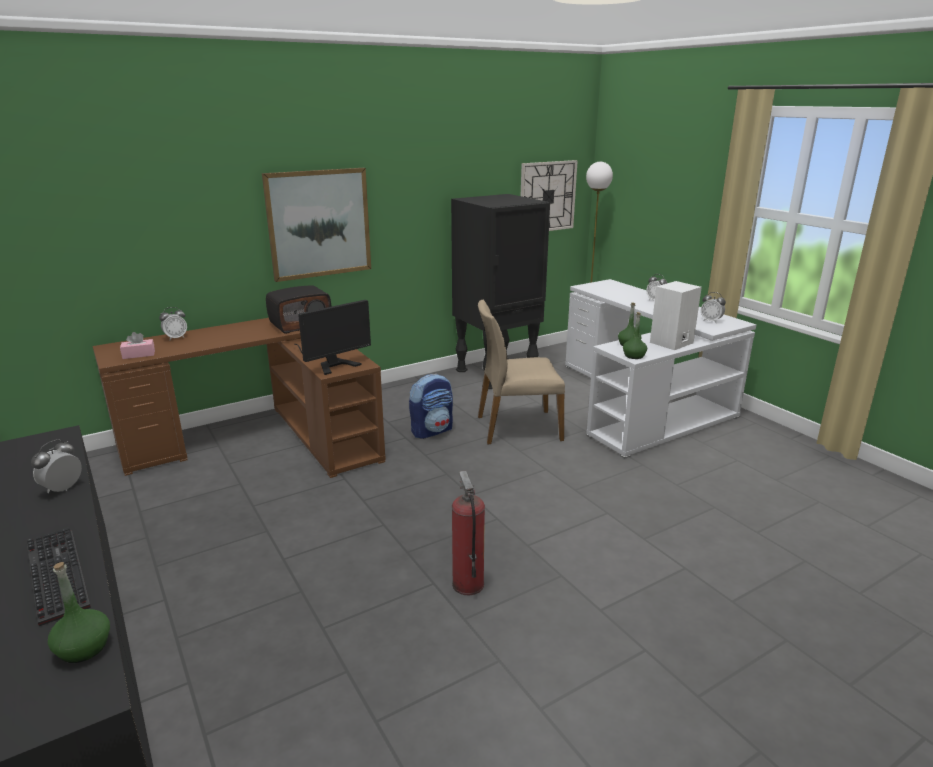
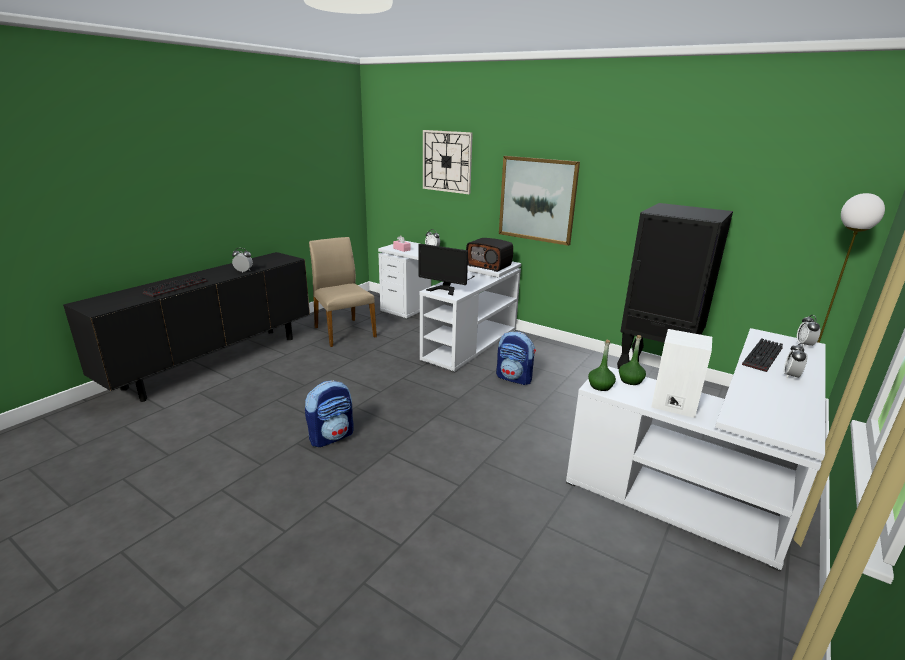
camera: 65 degrees right, 0 degrees up
green bottle [48,562,110,663] -> none
brown desk [93,318,386,478] -> white desk [378,241,521,373]
fire extinguisher [452,471,485,595] -> backpack [305,380,354,447]
beige chair [478,300,565,444] -> beige chair moved to [309,237,377,347]
wall clock [521,160,578,231] -> wall clock moved to [423,130,473,194]
alarm clock [701,292,726,323] -> alarm clock moved to [797,315,820,347]
none -> keyboard [742,339,783,372]

